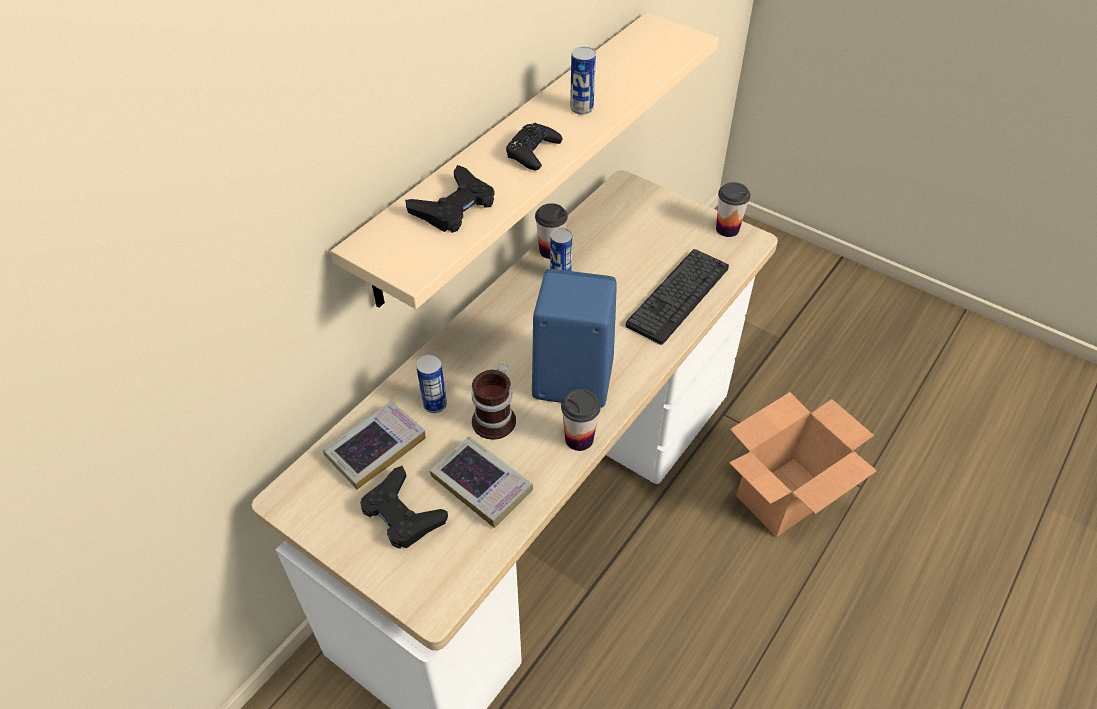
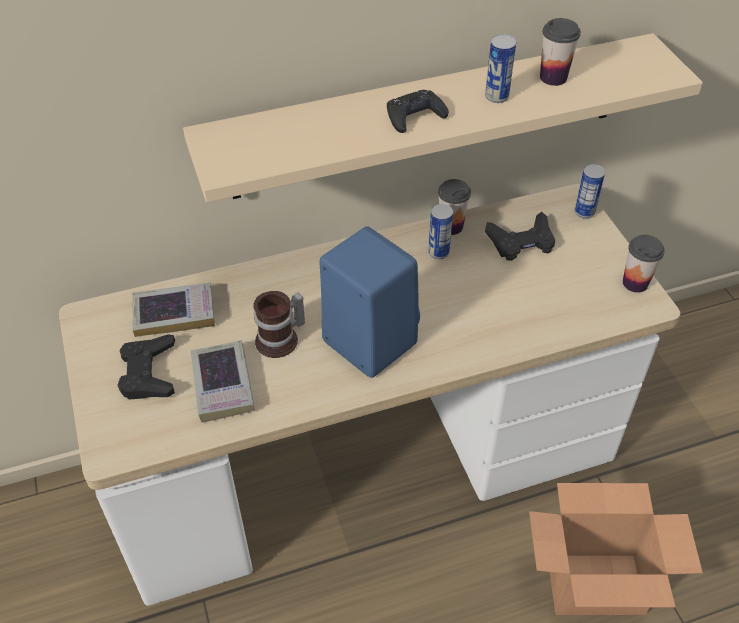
camera: 35 degrees right, 0 degrees up
black game controller [405,165,495,233] -> black game controller moved to [485,212,555,261]
can [416,355,447,413] -> can moved to [575,164,605,219]
cup [561,389,601,451] -> cup moved to [540,18,581,86]
keyboard [626,249,729,345] -> none

